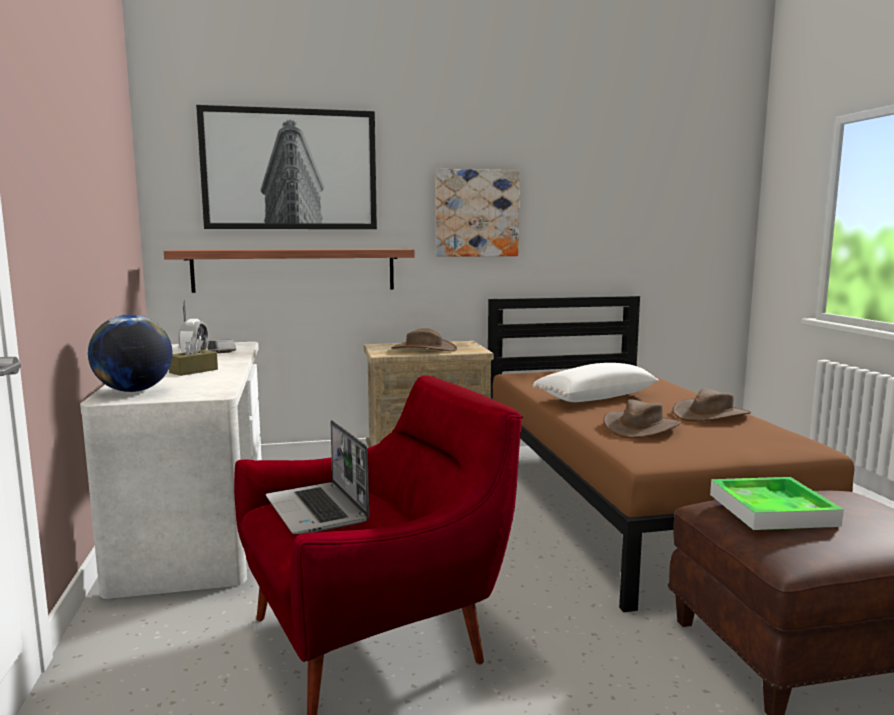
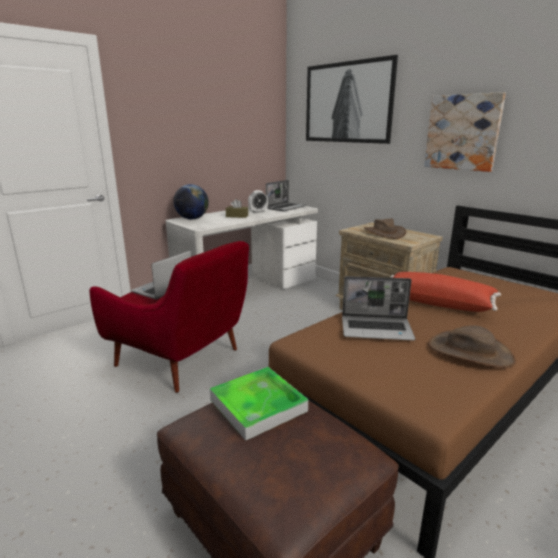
camera: 60 degrees right, 10 degrees up
shelf [164,249,415,293] -> none
white pillow [533,363,659,402] -> red pillow [391,272,501,312]
brown hat [603,399,681,438] -> laptop [342,276,415,340]

